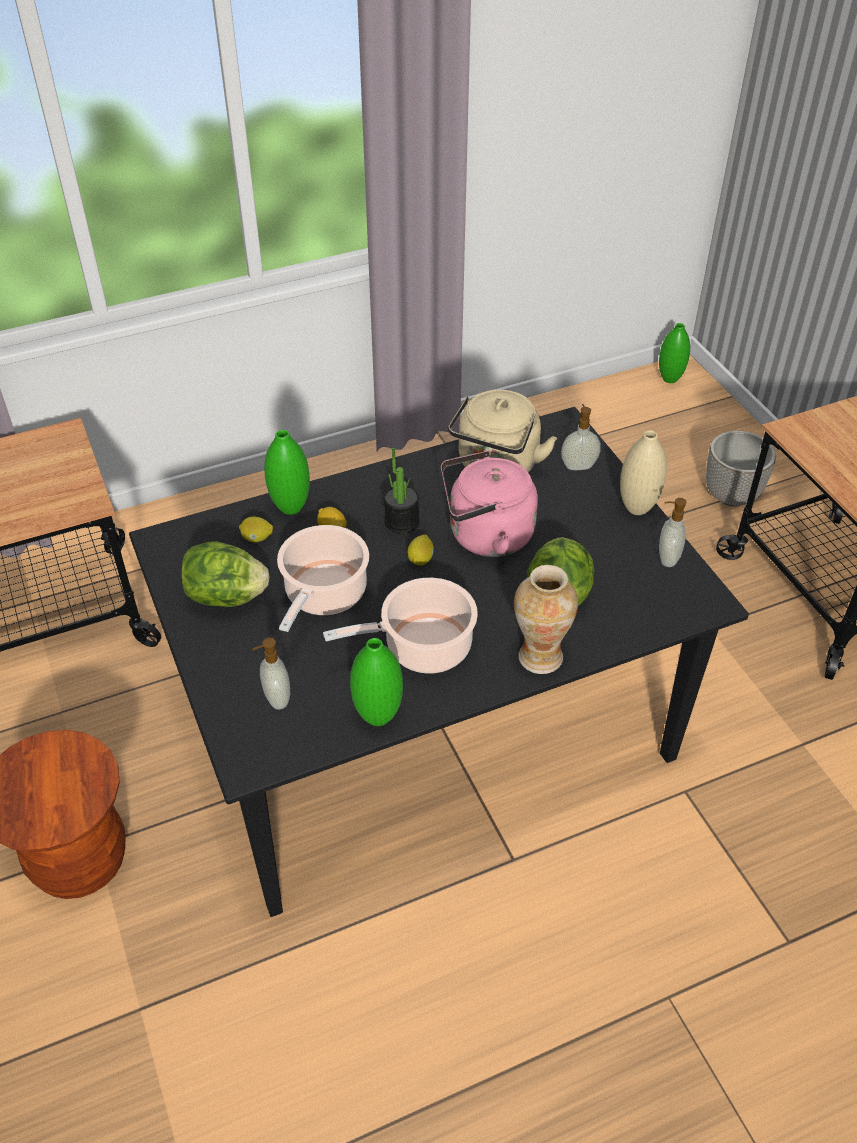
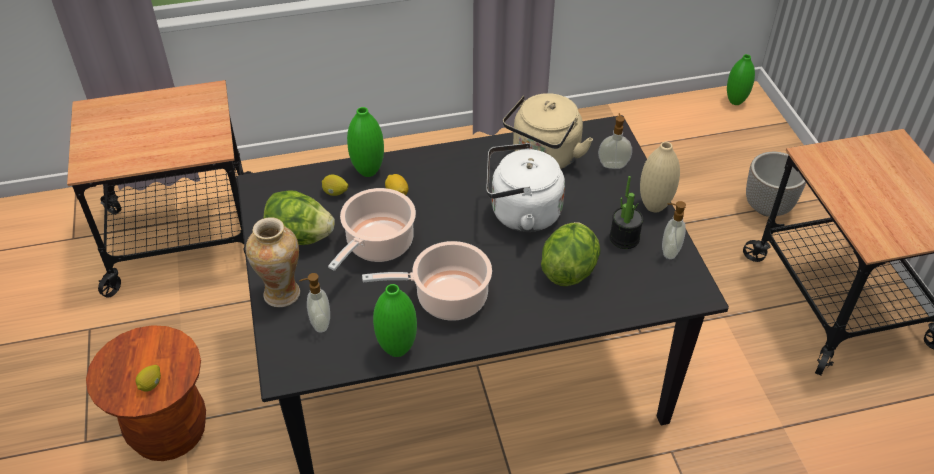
camera: 10 degrees right, 0 degrees up
potted plant [384,447,419,534] -> potted plant moved to [609,176,644,249]
lemon [407,534,434,566] -> lemon moved to [135,365,161,392]
pink kettle [441,451,538,557] -> white kettle [486,143,565,232]
vase [514,565,578,674] -> vase moved to [246,217,300,307]

